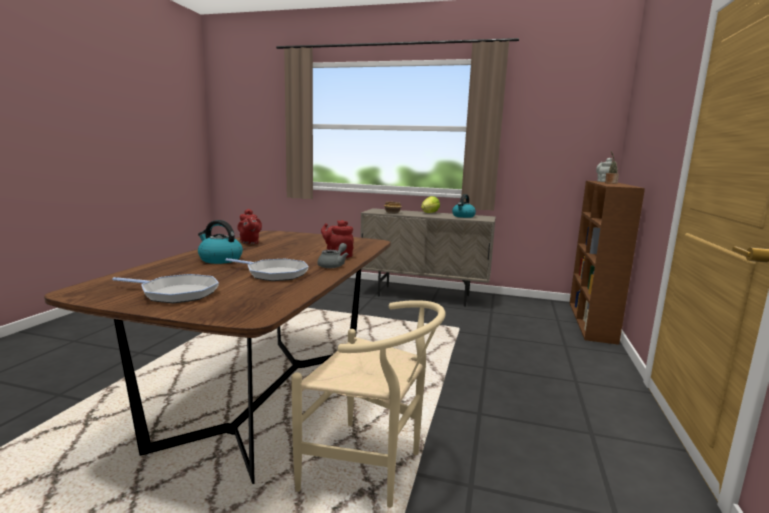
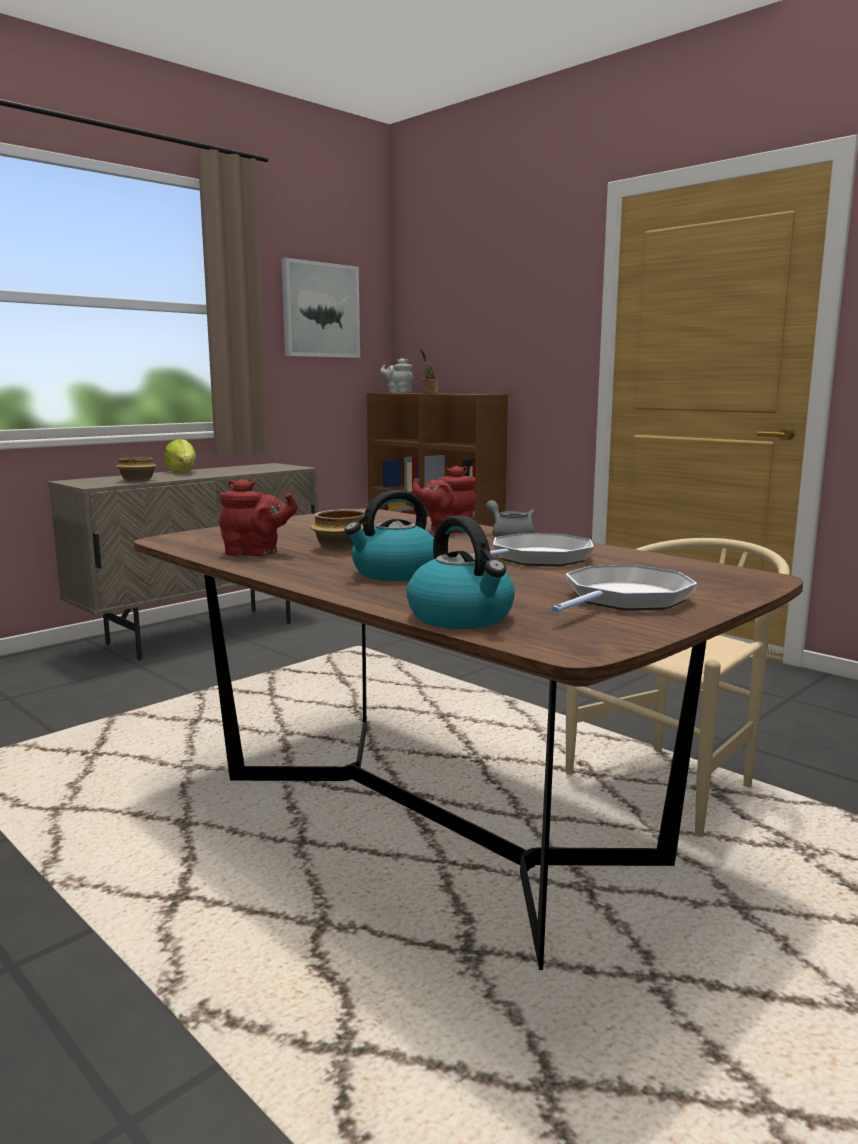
camera: 60 degrees left, 0 degrees up
kettle [452,194,476,218] -> kettle moved to [406,515,515,629]
none -> picture [281,258,360,358]
none -> bowl [310,509,365,552]

